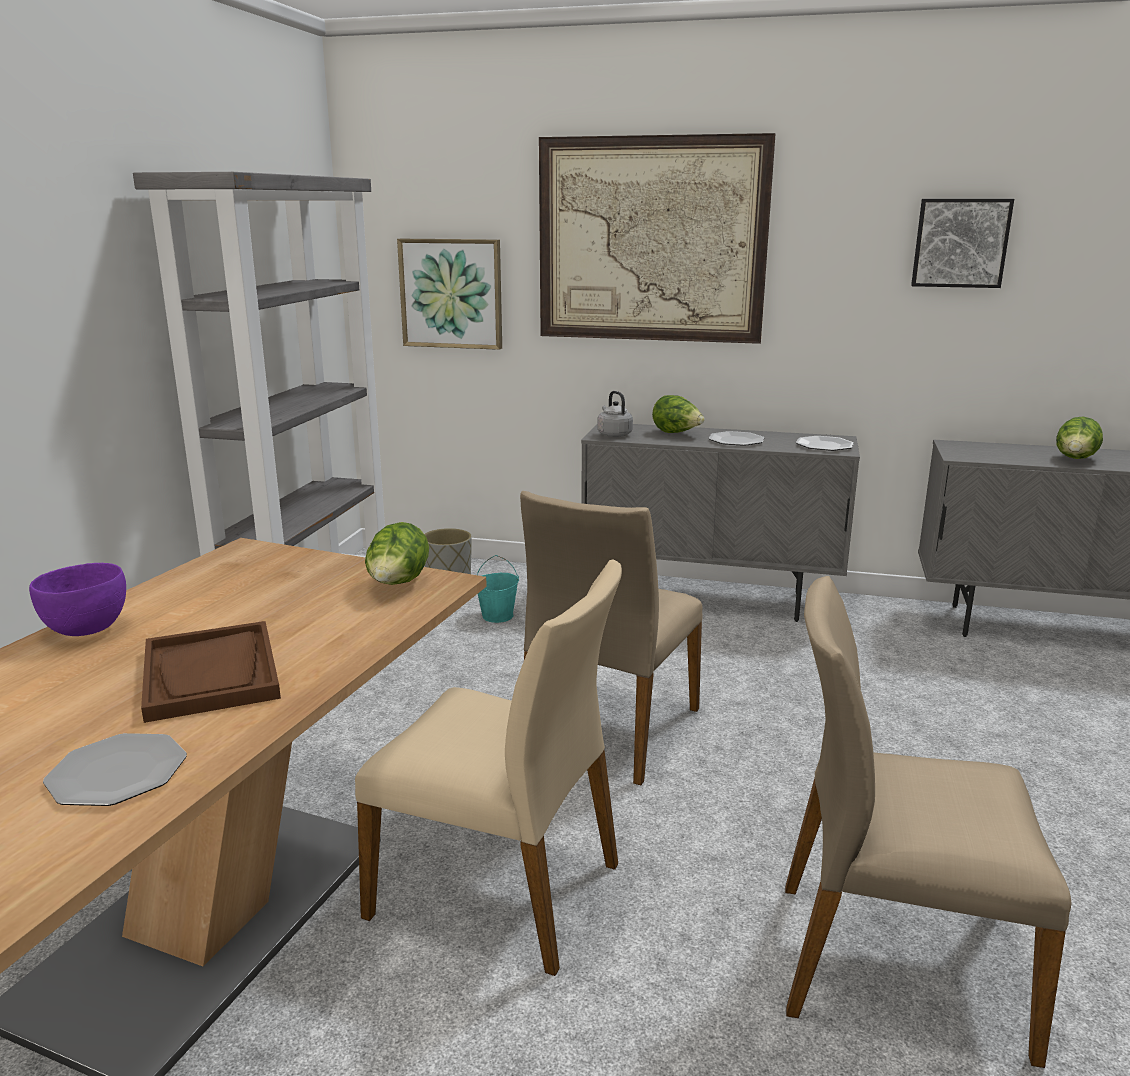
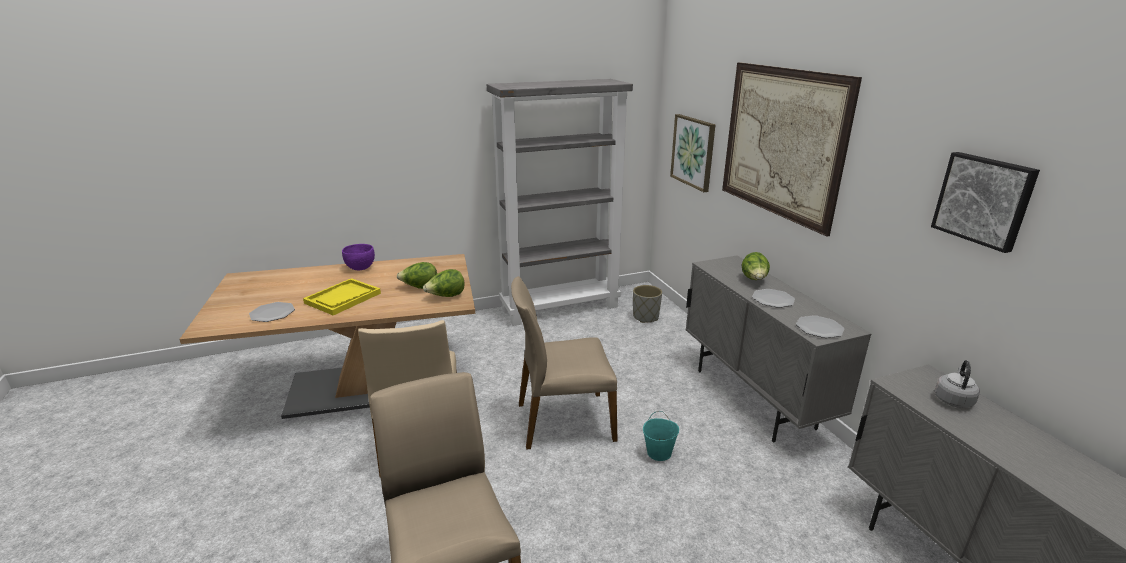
camera: 55 degrees right, 5 degrees up
brown tray [141,621,281,723] -> yellow tray [303,278,381,316]
turquoise bucket [477,555,519,623] -> turquoise bucket moved to [643,411,679,461]
grey kettle [597,391,633,437] -> grey kettle moved to [935,360,980,408]
lettuce [1056,416,1103,459] -> lettuce moved to [397,262,437,289]

